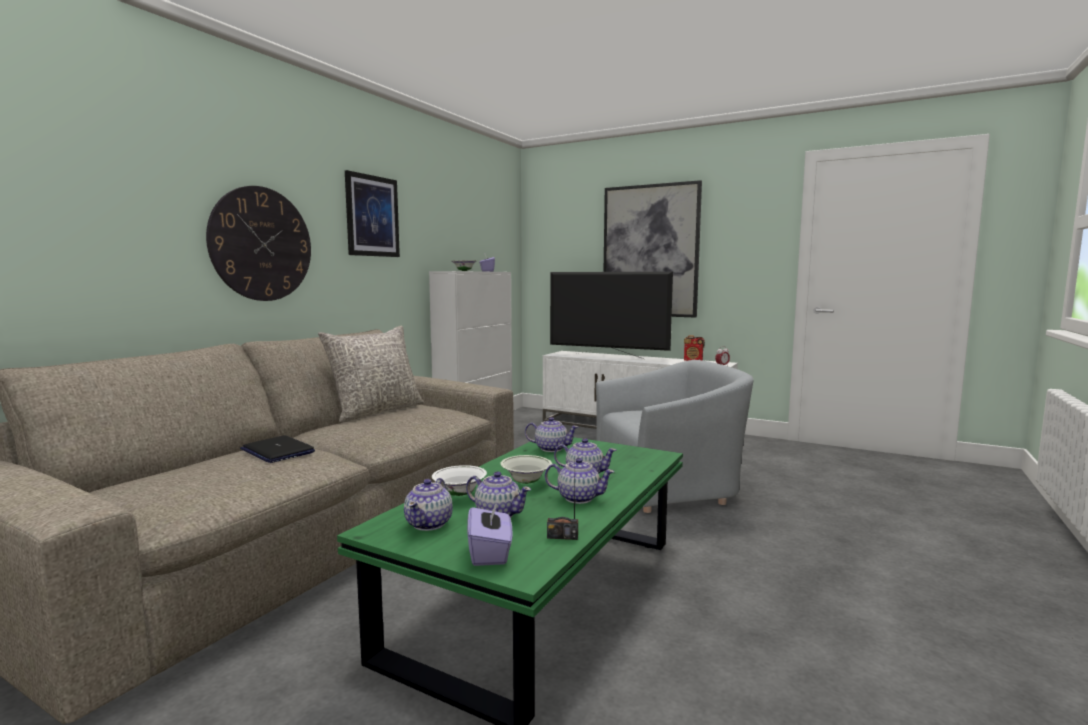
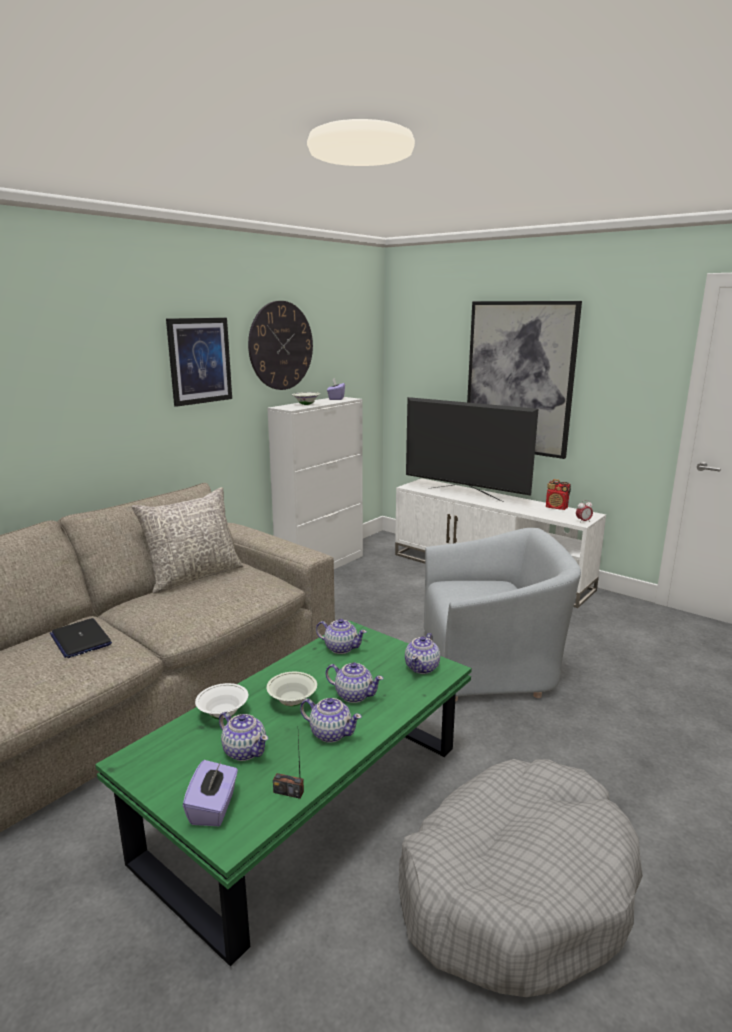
camera: 10 degrees right, 10 degrees up
wall clock [206,186,311,301] -> wall clock moved to [248,301,313,390]
teapot [404,478,453,531] -> teapot moved to [405,633,440,674]
none -> grey dog bed [398,759,643,997]

